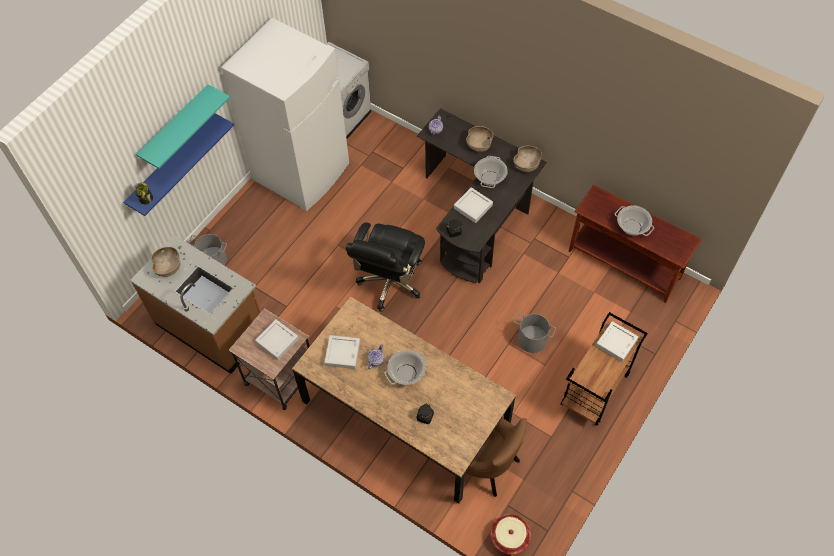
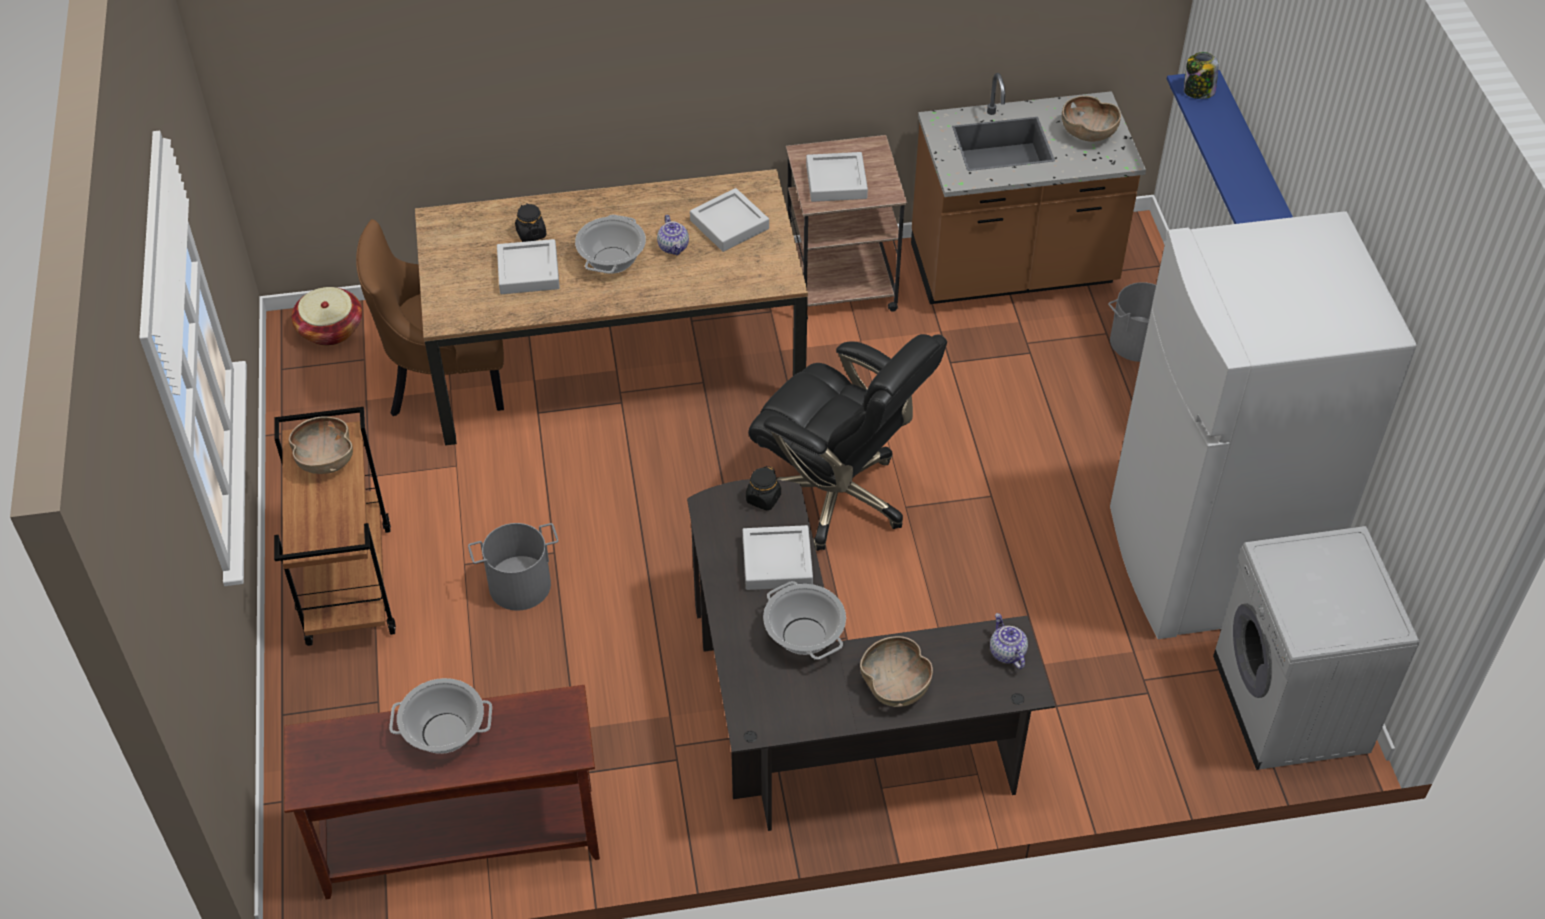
camera: 135 degrees right, 10 degrees down
turquoise shelf [136,84,230,169] -> none
black office chair [346,223,425,312] -> black office chair turned 150 degrees clockwise [748,334,947,551]
brown bowl [514,146,542,172] -> brown bowl moved to [289,417,353,474]
grey tray [596,321,638,362] -> grey tray moved to [497,239,560,294]

